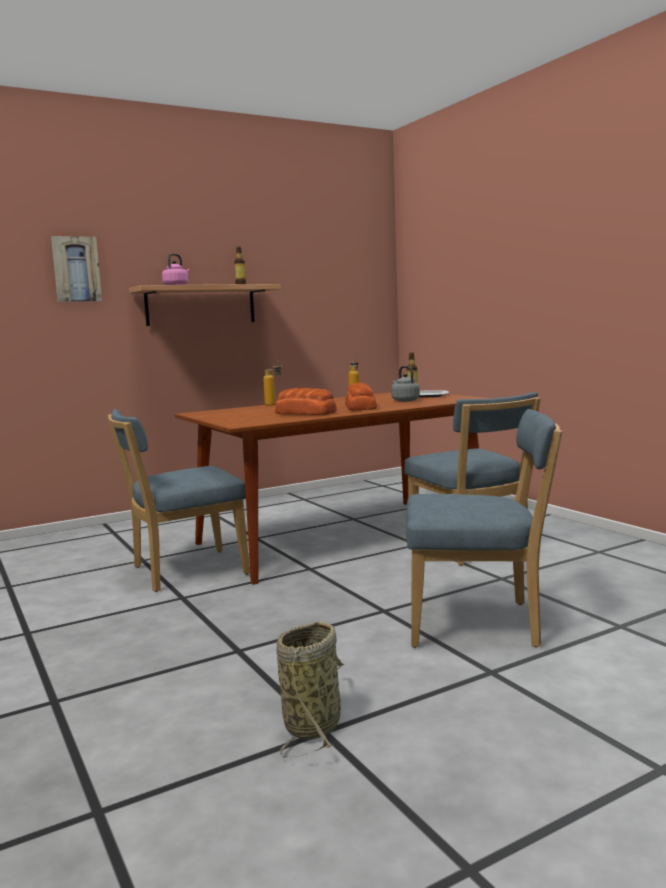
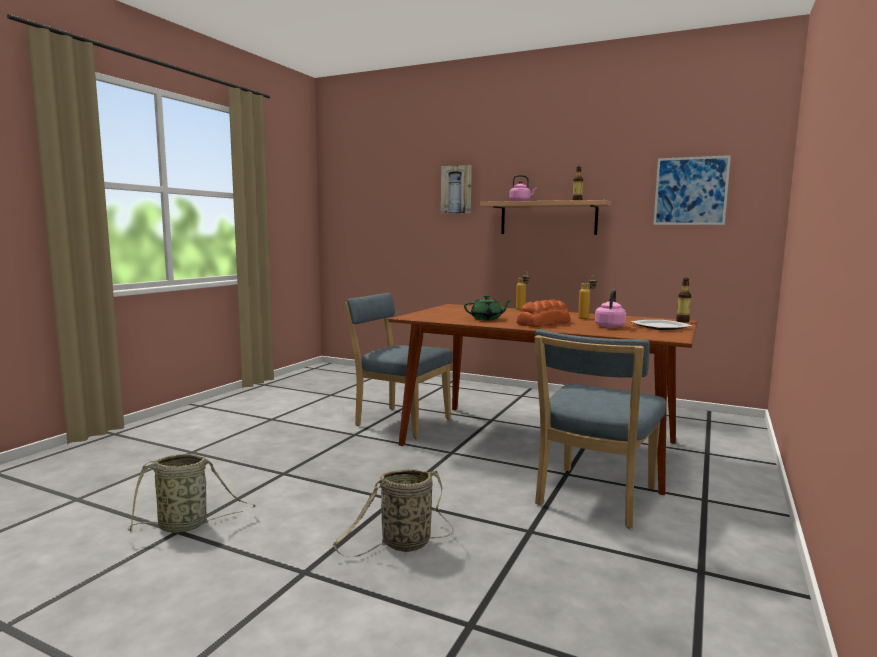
camera: 55 degrees right, 0 degrees up
bread [275,388,337,415] -> green teapot [464,295,512,320]
grey kettle [391,366,420,402] -> pink kettle [595,290,626,328]
blue chair [406,409,563,648] -> basket [332,469,454,557]
none -> picture [653,155,731,225]

